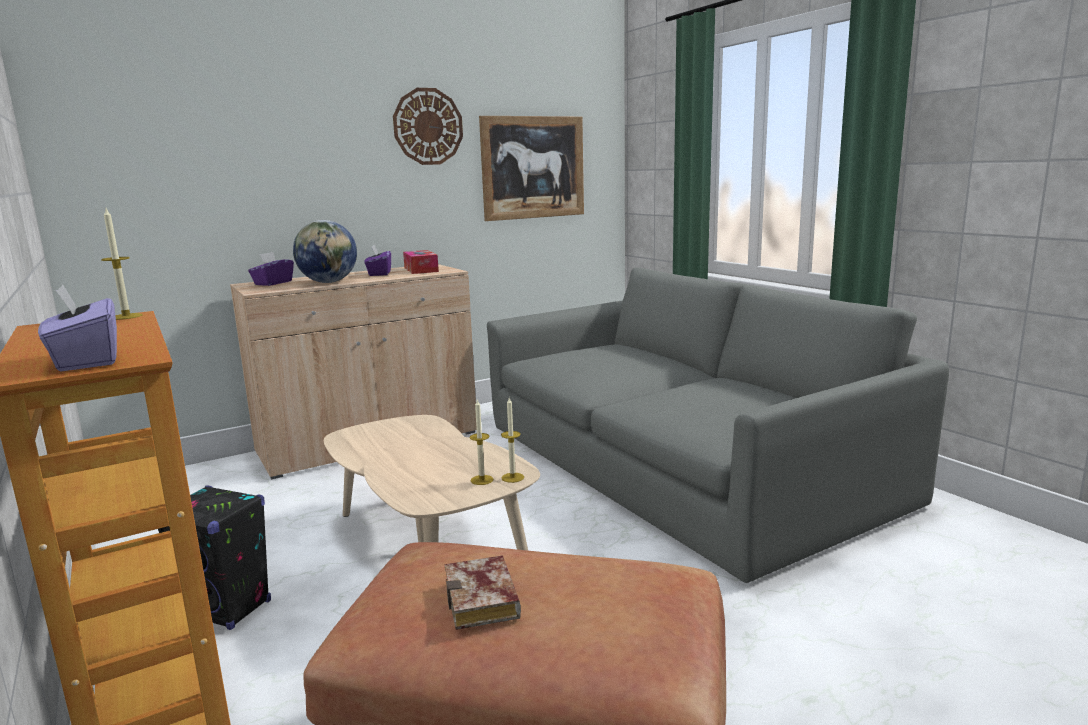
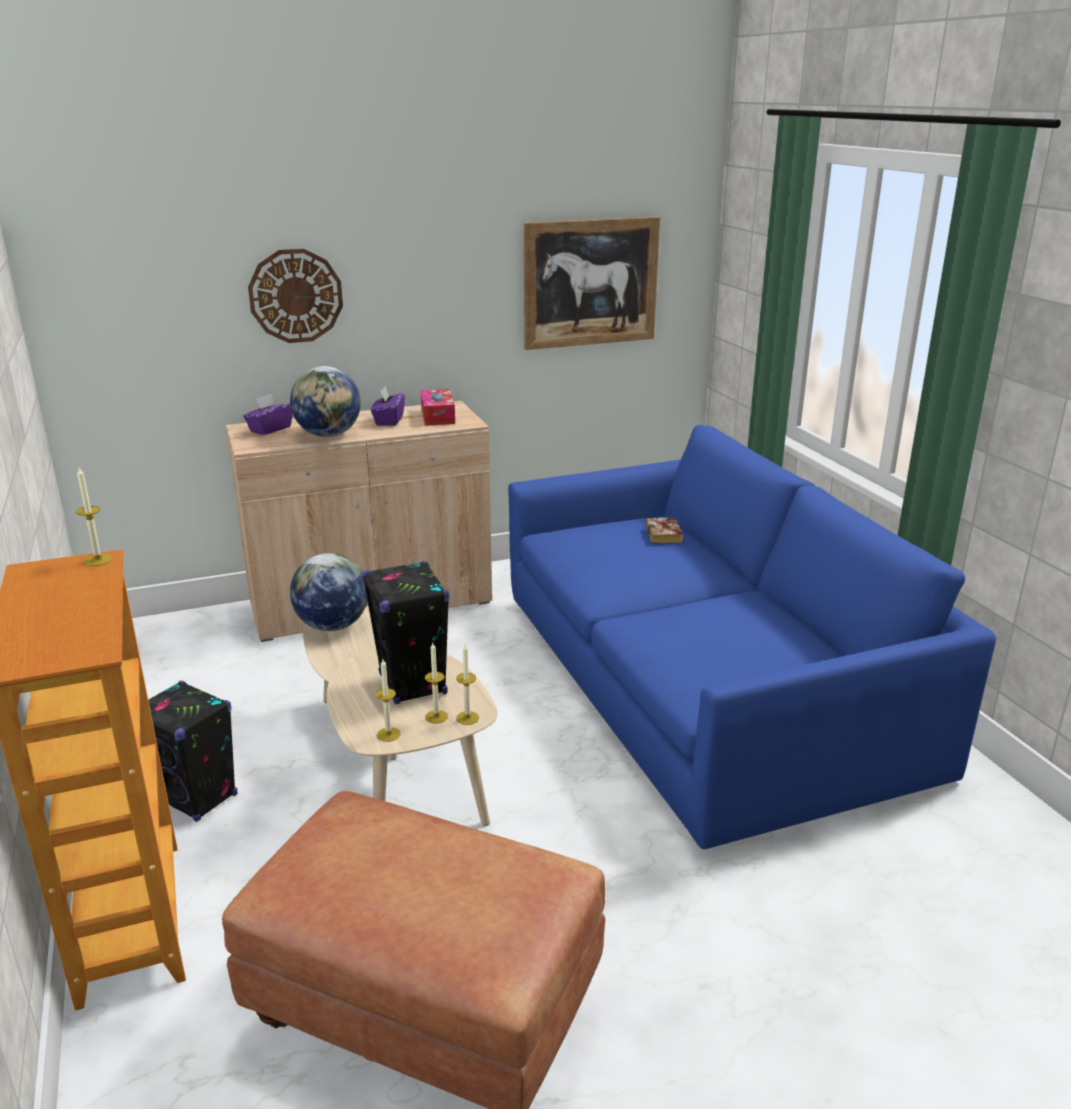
camera: 10 degrees right, 10 degrees up
purple tissue box [38,284,117,371] -> none
wall clock [393,88,463,165] -> wall clock moved to [248,249,343,343]
book [445,555,521,630] -> book moved to [646,518,683,544]
grey sofa [487,268,949,583] -> blue sofa [508,425,996,849]
none -> globe [290,553,368,631]
none -> black speaker [362,561,449,704]
none -> candle [375,659,401,742]

